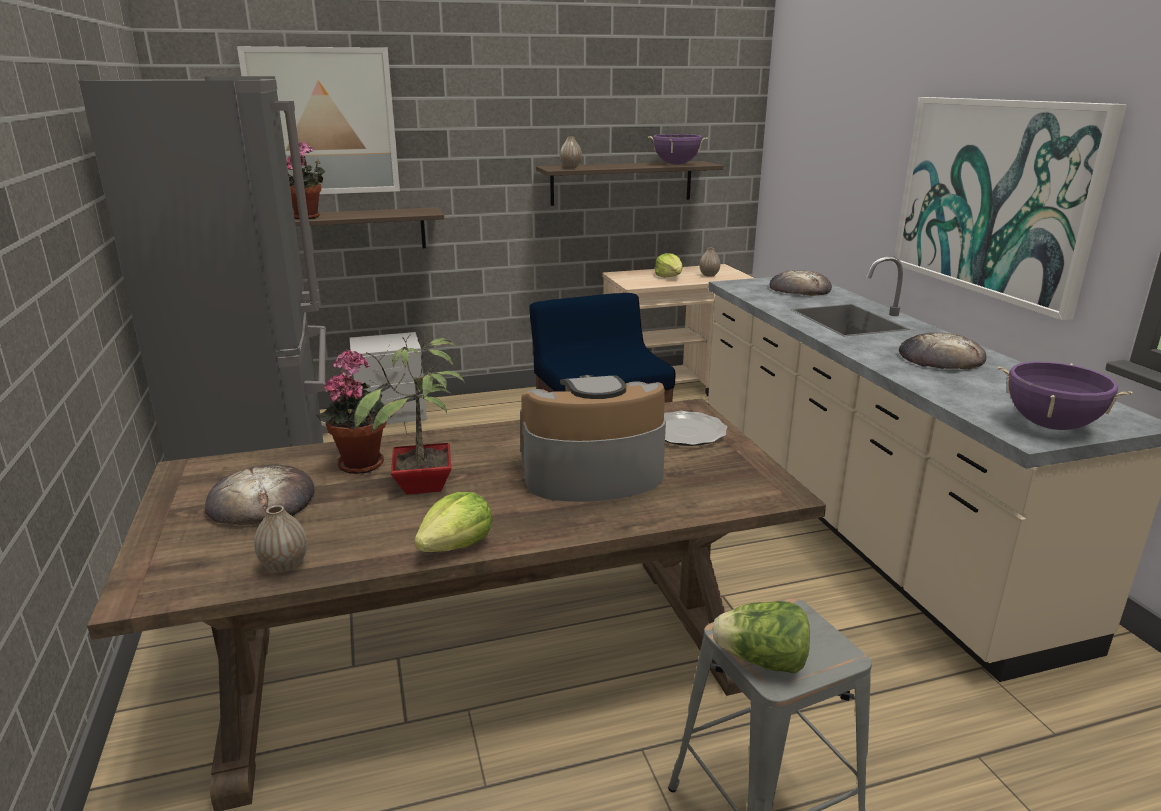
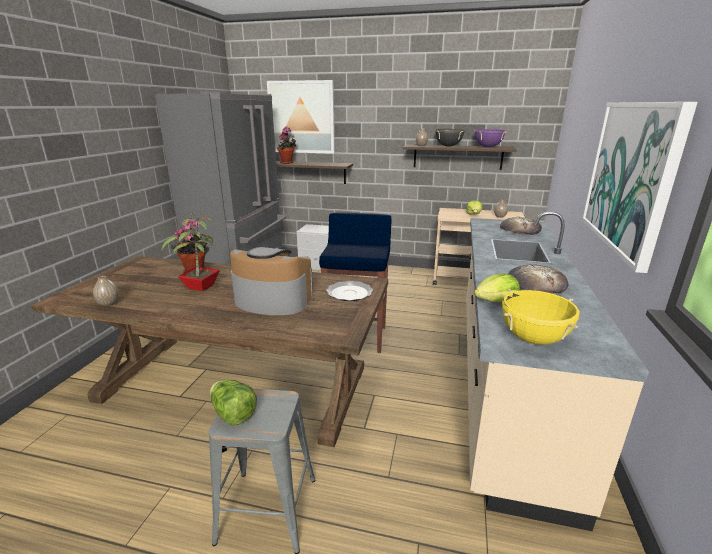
camera: 30 degrees right, 0 degrees up
bread [205,465,315,525] -> none
lettuce [414,492,493,552] -> lettuce moved to [474,273,520,302]
purple cooking pot [998,362,1133,430] -> yellow cooking pot [502,289,580,345]
none -> black cooking pot [435,129,465,146]

